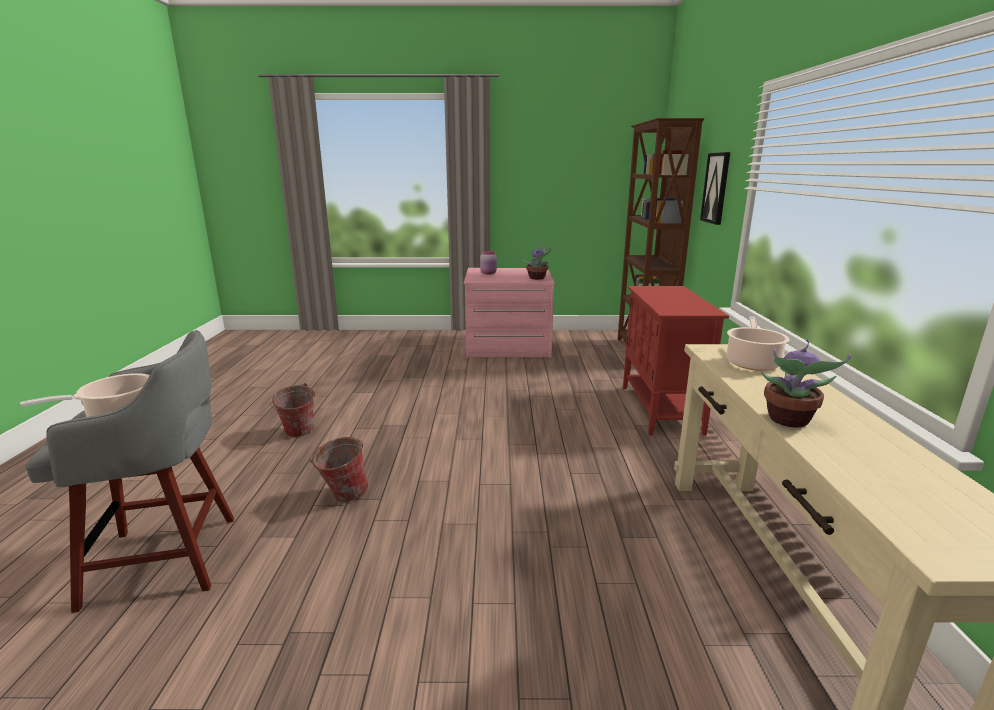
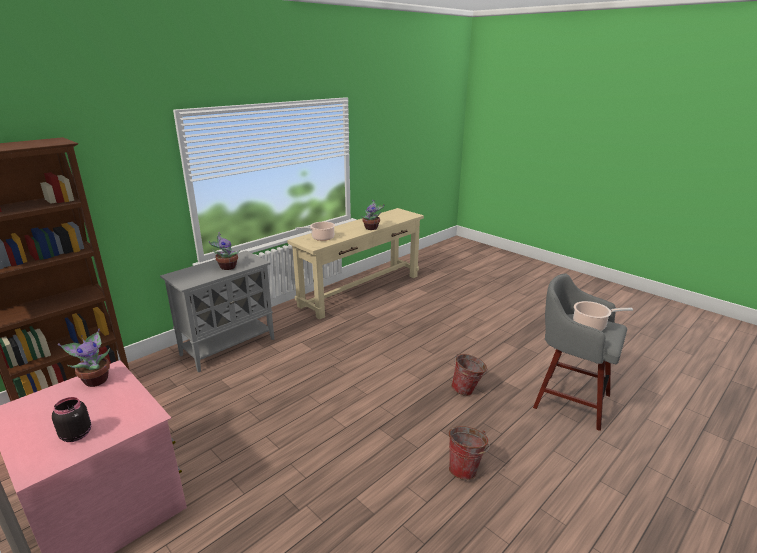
camera: 135 degrees left, 5 degrees up
pink jar [480,250,497,274] -> black jar [52,397,91,442]
red cabinet [623,286,729,435] -> grey cabinet [160,251,274,372]
picture [700,152,730,225] -> none
none -> potted plant [209,232,240,270]

